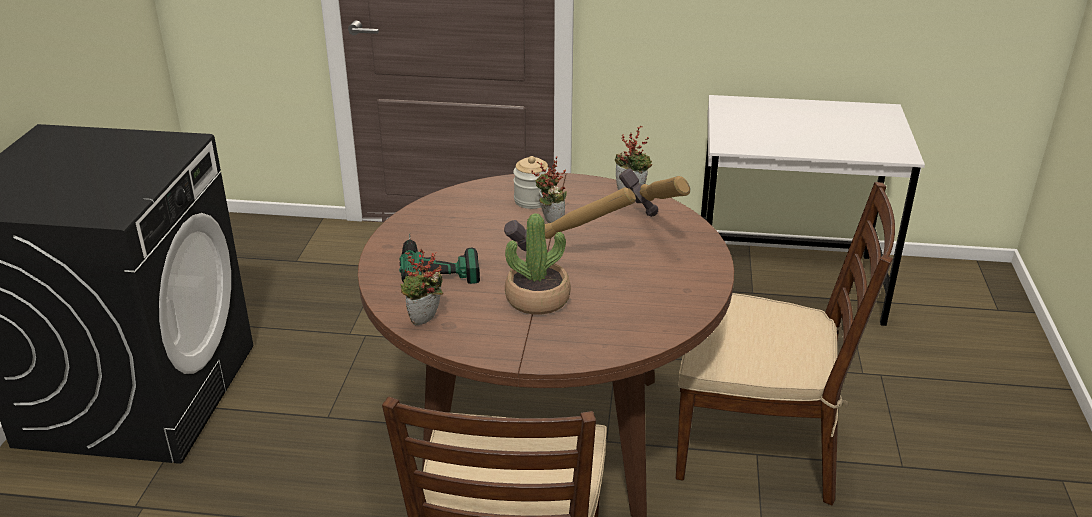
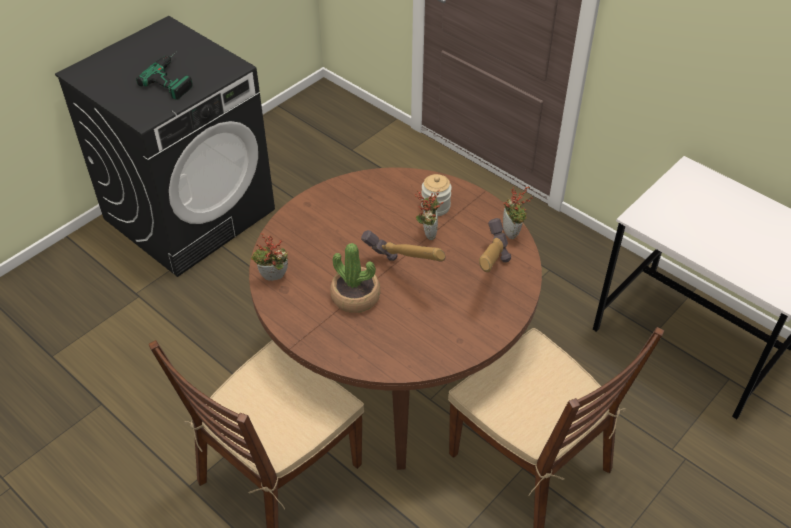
camera: 35 degrees right, 15 degrees up
power drill [399,234,480,284] -> power drill moved to [136,52,193,100]

